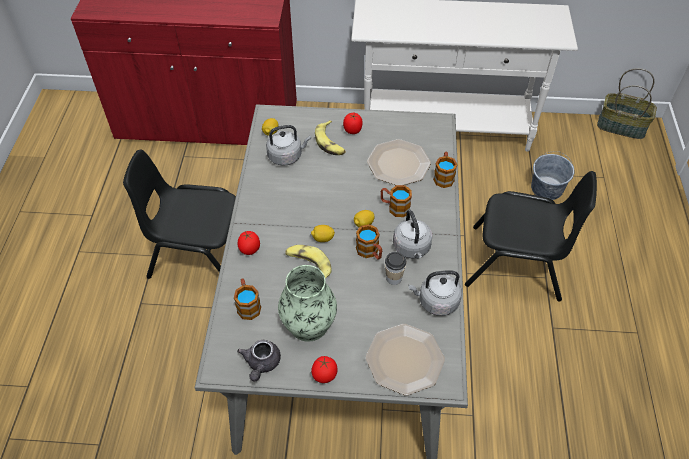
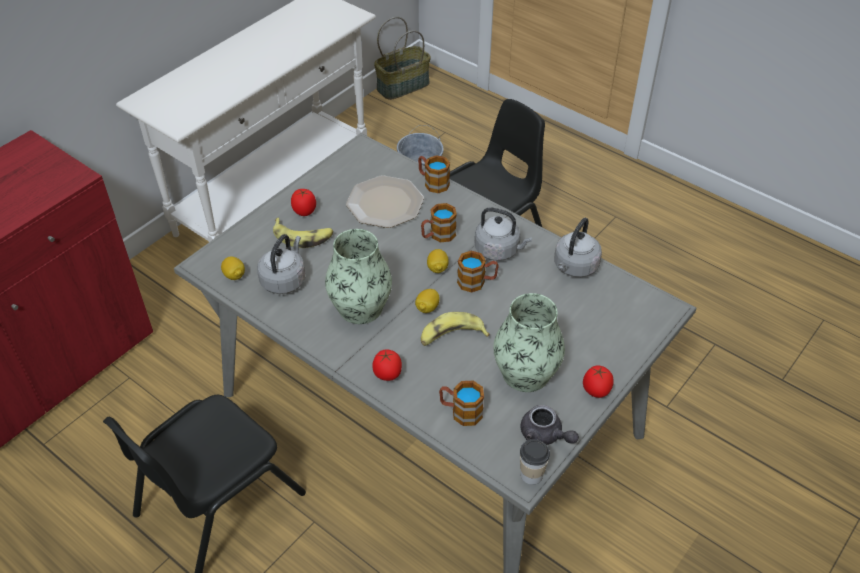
camera: 55 degrees left, 5 degrees down
plate [366,324,445,395] -> none
cup [385,252,406,285] -> cup moved to [520,439,550,485]
none -> vase [325,229,392,324]

